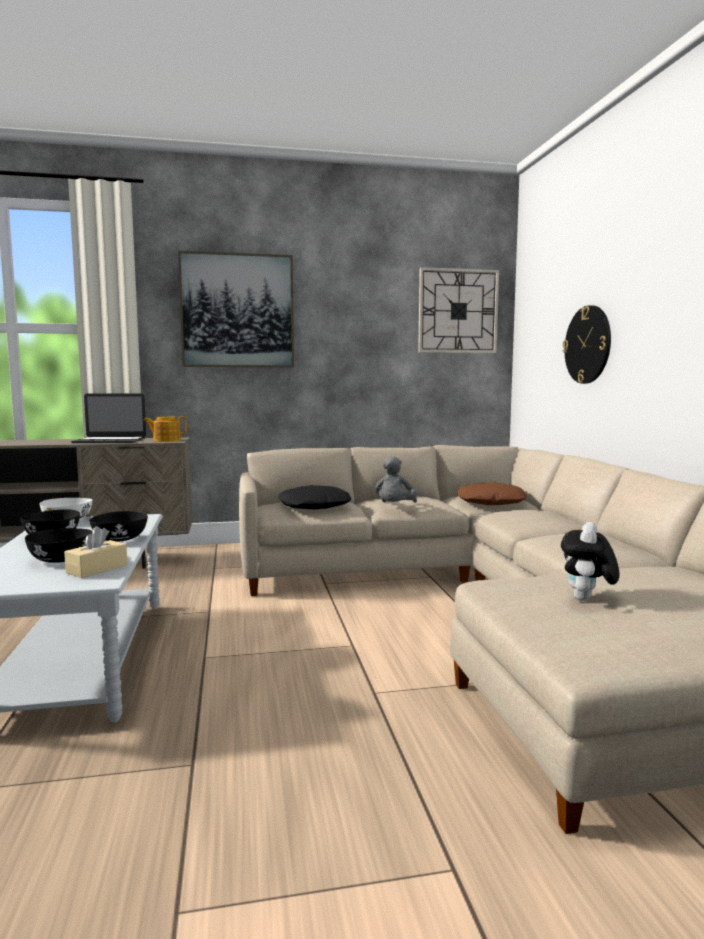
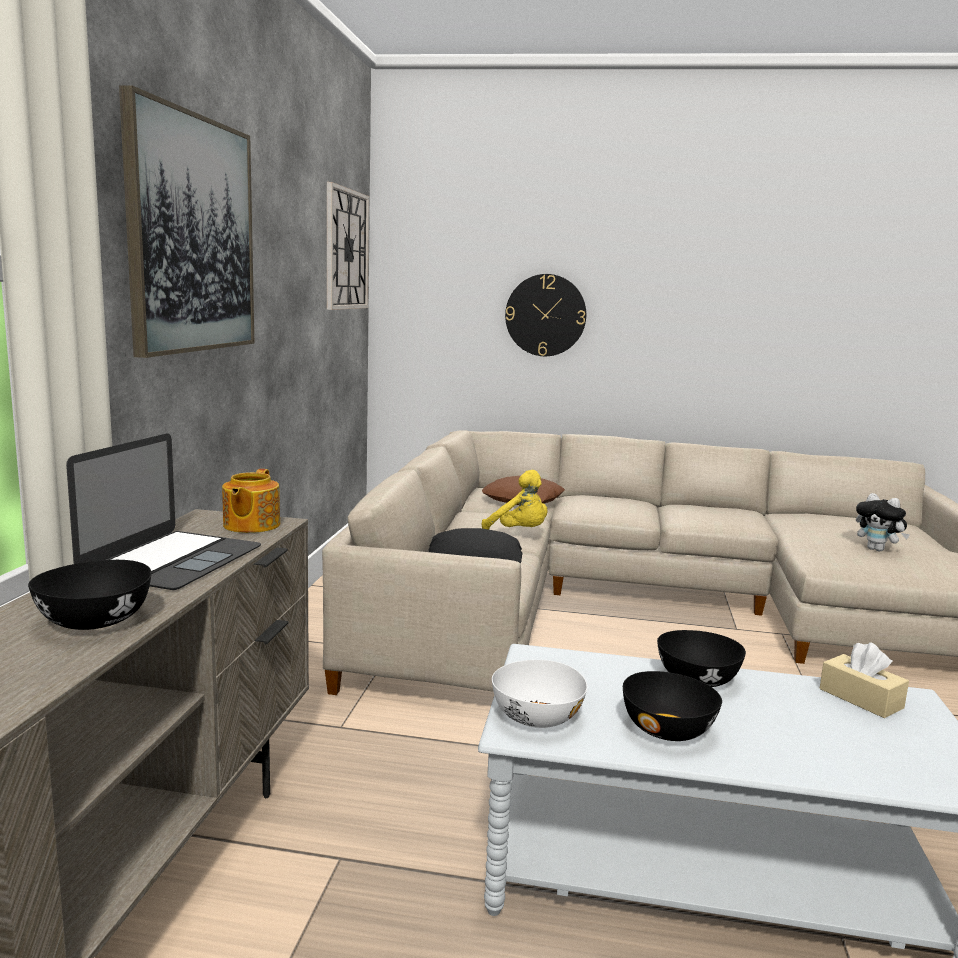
camera: 70 degrees left, 5 degrees up
black bowl [25,528,93,563] -> black bowl moved to [28,560,152,630]
grey plush toy [375,456,418,503] -> yellow plush toy [482,470,547,530]

